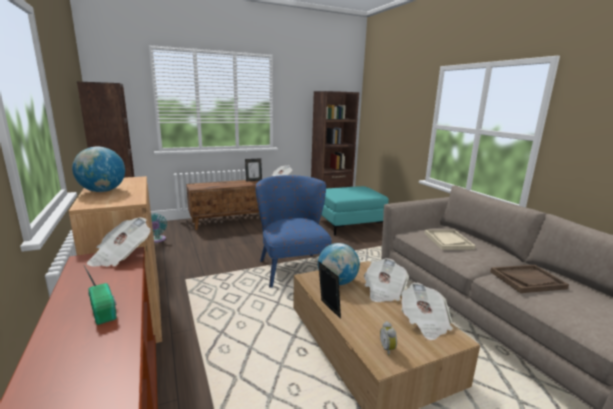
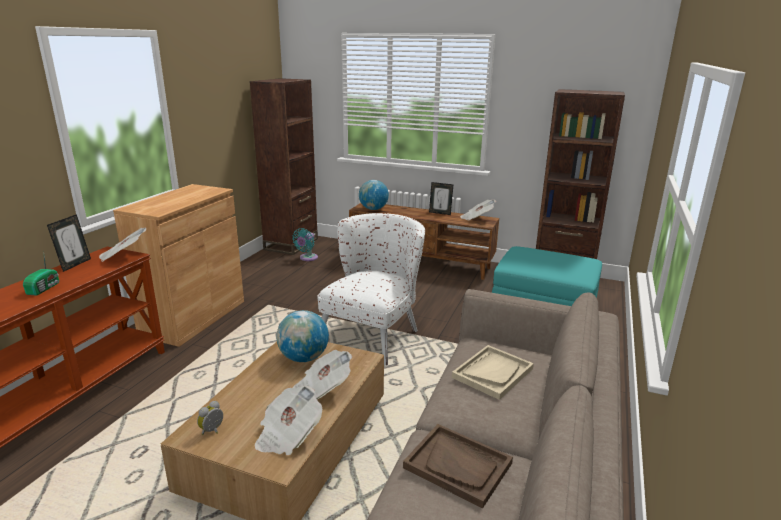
camera: 45 degrees right, 5 degrees up
globe [72,146,125,192] -> globe moved to [359,180,389,210]
blue armchair [255,175,332,288] -> white armchair [317,213,425,366]
picture frame [318,261,341,319] -> picture frame moved to [47,214,91,272]

